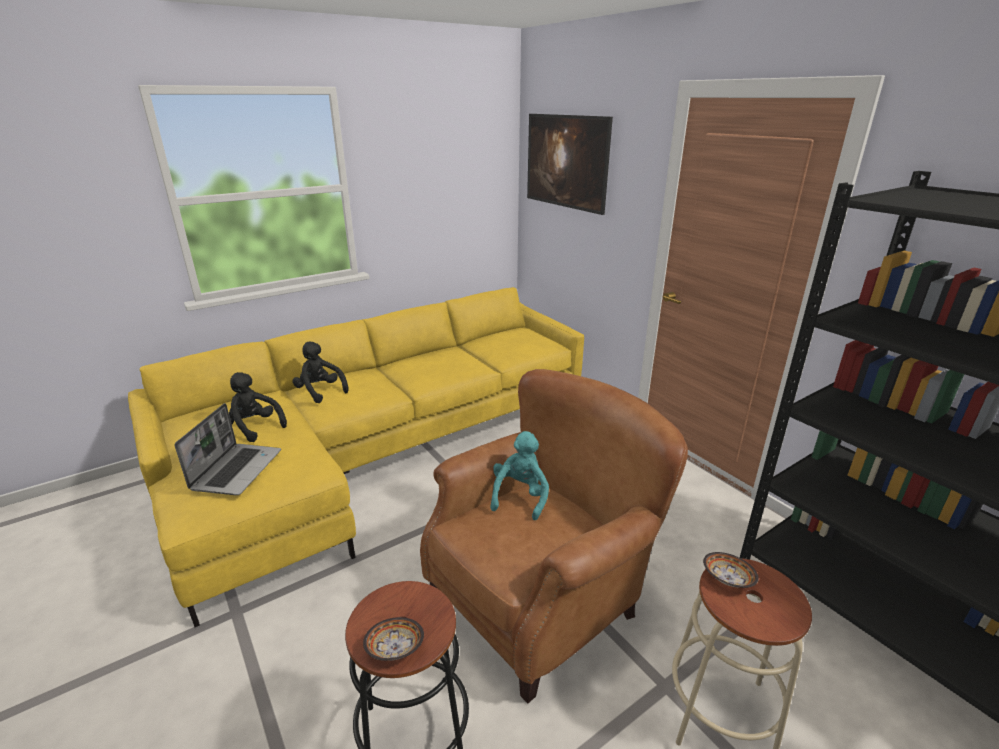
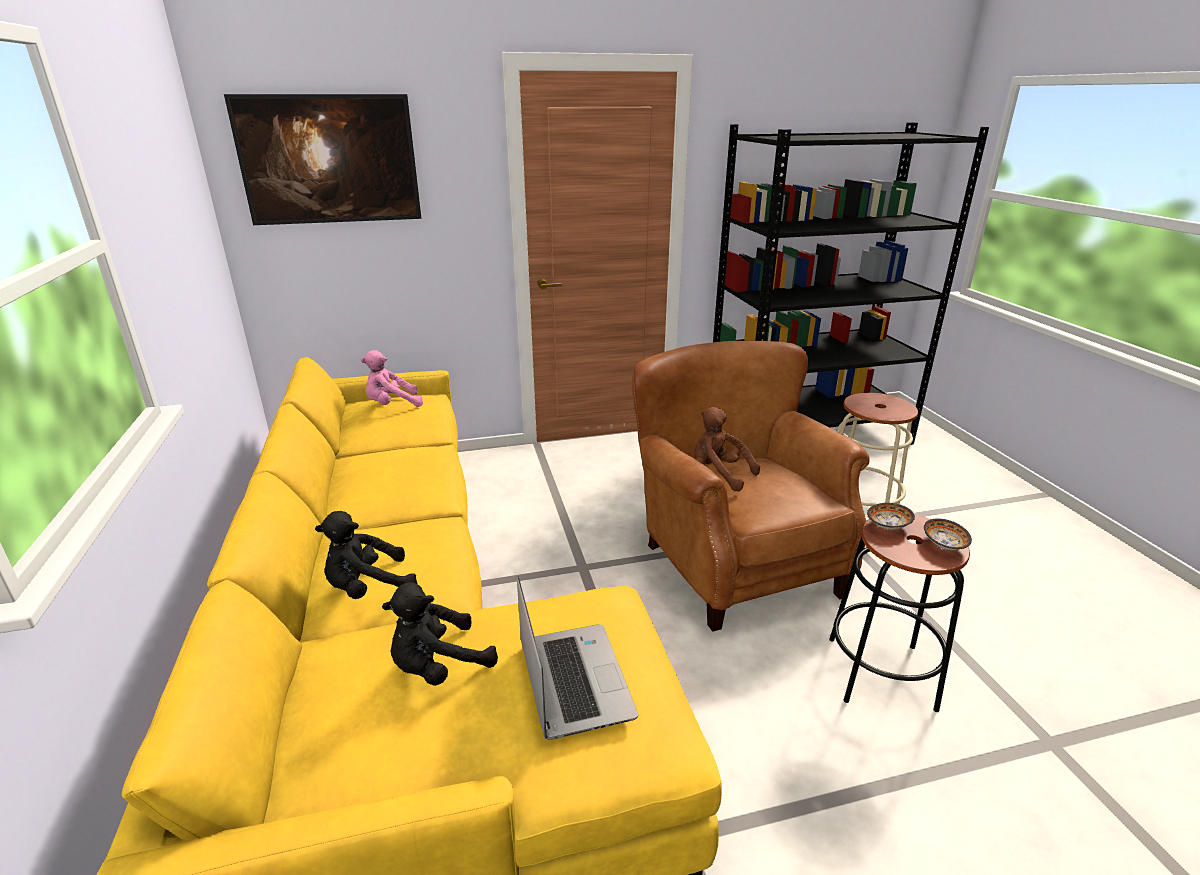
camera: 70 degrees left, 0 degrees up
laptop [175,403,281,495] -> laptop turned 45 degrees clockwise [517,576,638,740]
turquoise plush toy [490,431,549,520] -> brown plush toy [694,407,760,492]
bowl [703,552,759,588] -> bowl moved to [867,503,915,530]
none -> pink plush toy [361,350,423,407]

